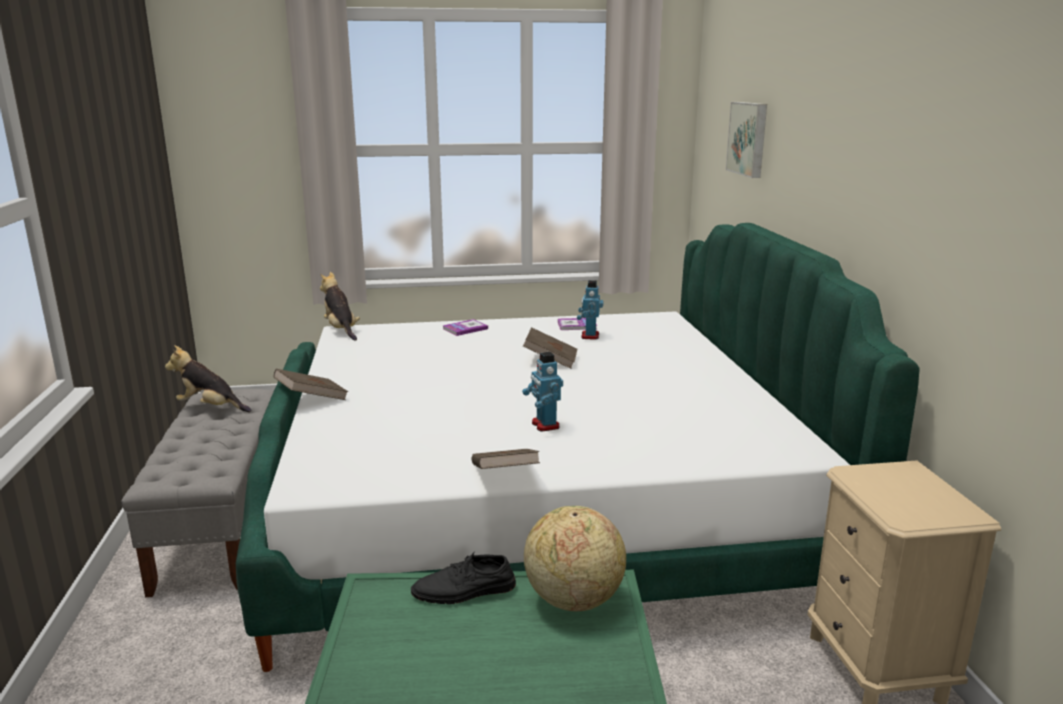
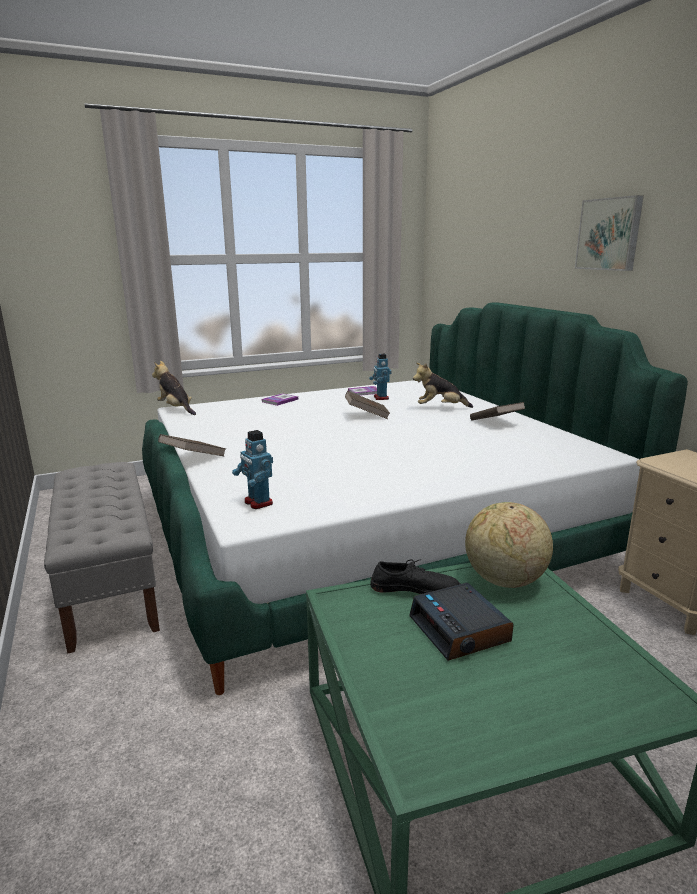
camera: 15 degrees left, 0 degrees up
plush toy [165,345,251,412] -> plush toy moved to [413,362,473,408]
black shoe [411,552,516,604] -> black shoe turned 150 degrees counterclockwise [370,559,461,594]
brown book [472,449,540,469] -> brown book moved to [470,402,526,420]
toy robot [522,352,563,431] -> toy robot moved to [232,430,273,509]
picture [726,102,767,178] -> picture moved to [575,195,644,271]
none -> alarm clock [409,583,514,661]

